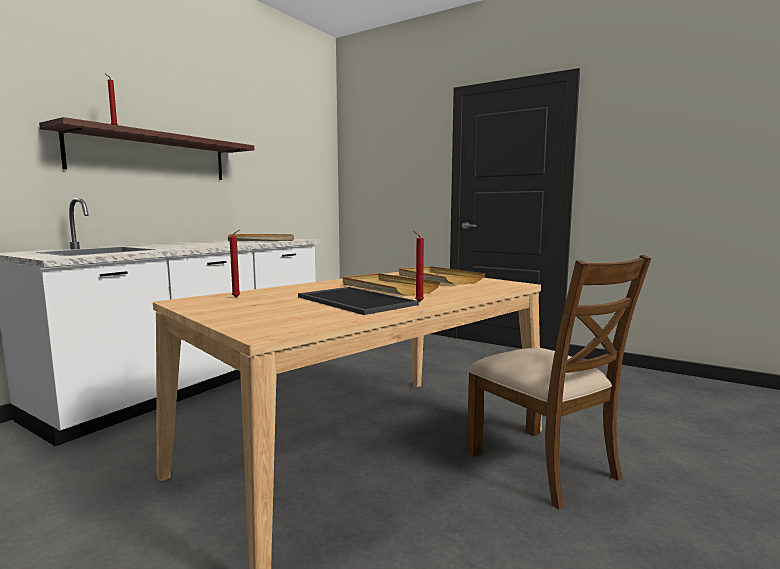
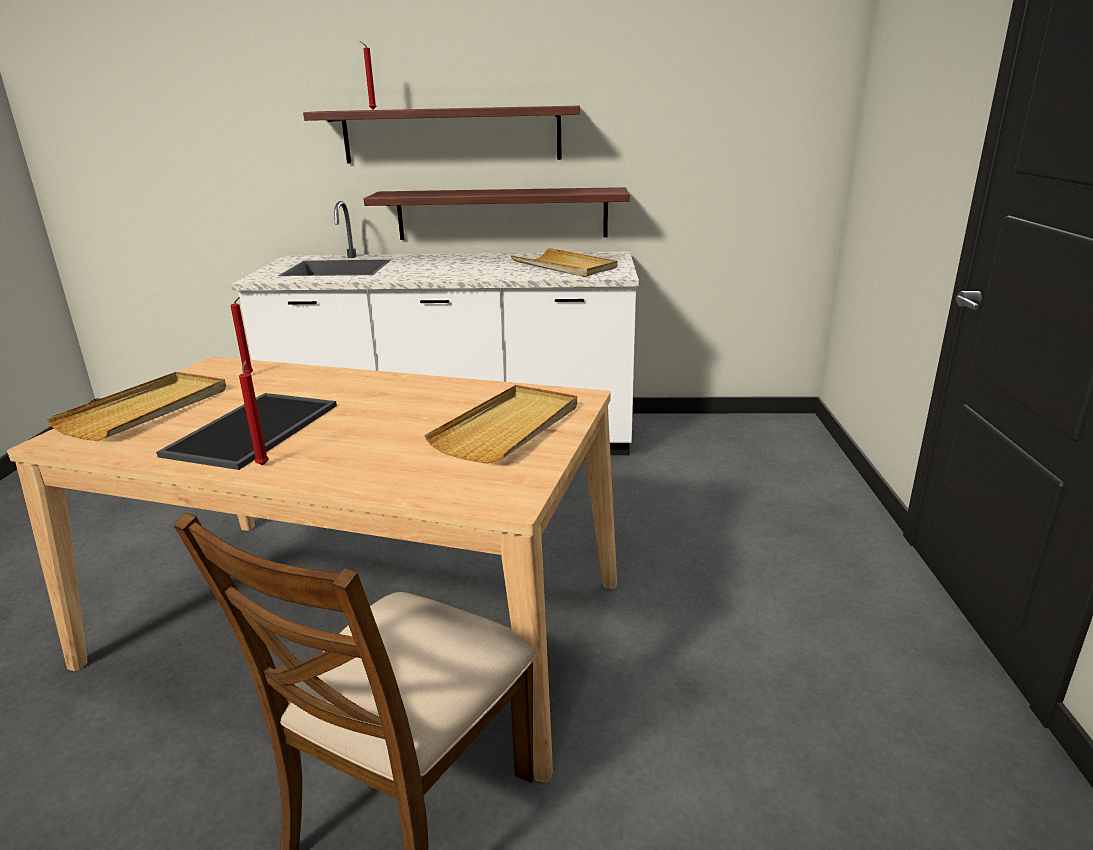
camera: 60 degrees right, 15 degrees up
beige tray [343,273,441,296] -> beige tray moved to [45,372,226,441]
none -> shelf [364,187,630,240]

